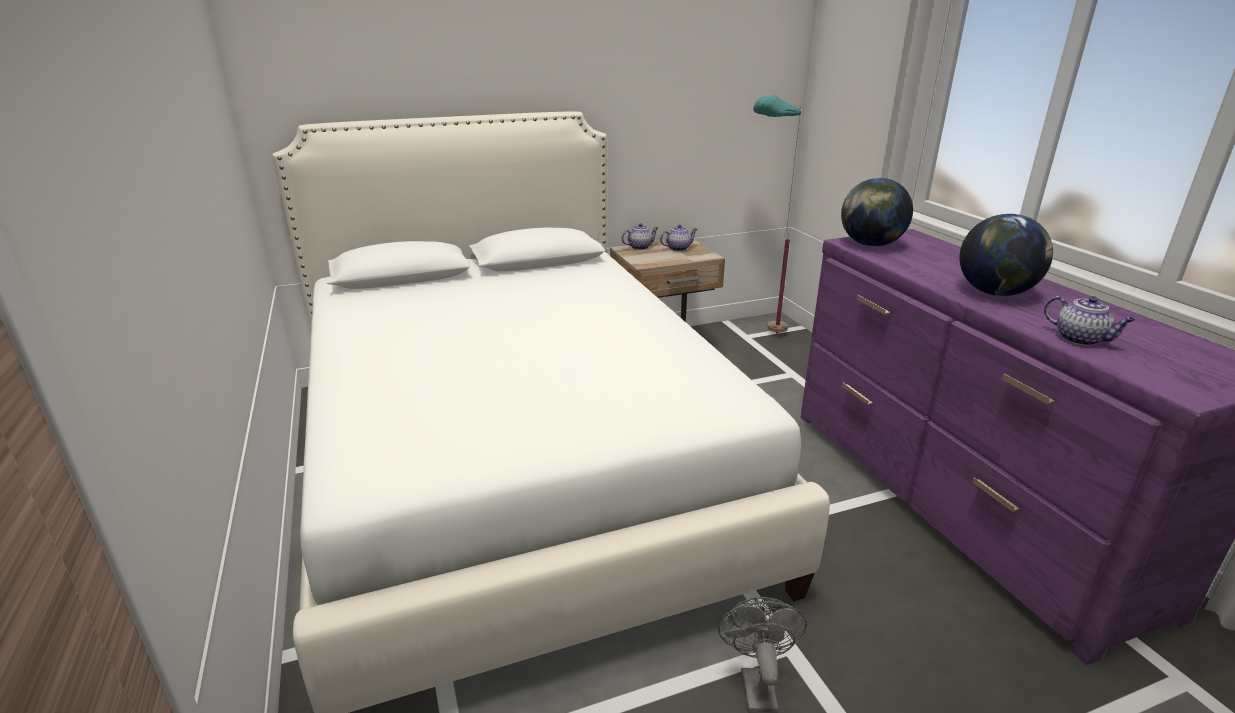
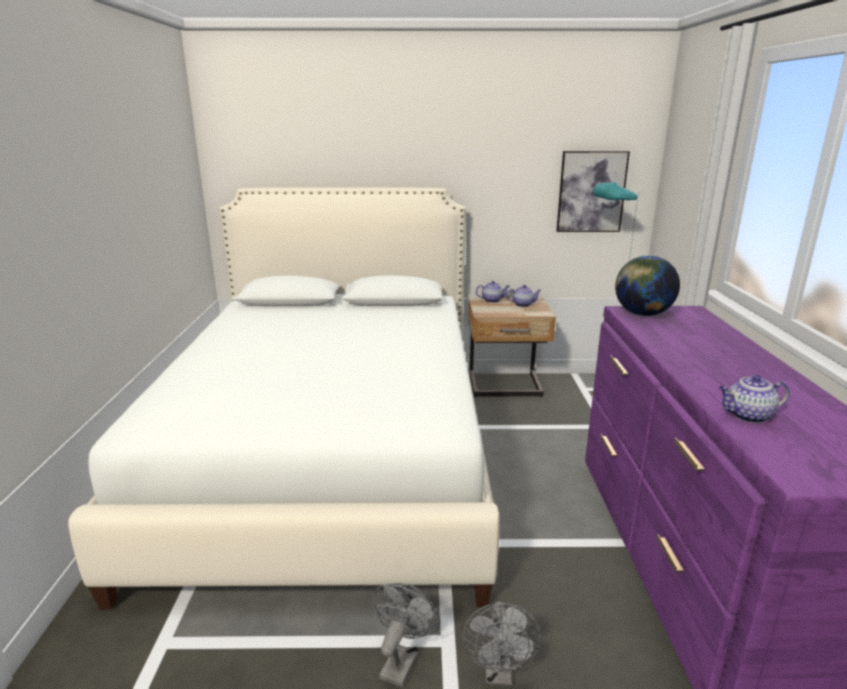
camera: 20 degrees right, 5 degrees down
globe [959,214,1053,296] -> none
teapot [1044,296,1136,346] -> teapot turned 105 degrees clockwise [719,375,790,423]
none -> grey fan [463,602,541,685]
none -> picture [556,151,630,232]

